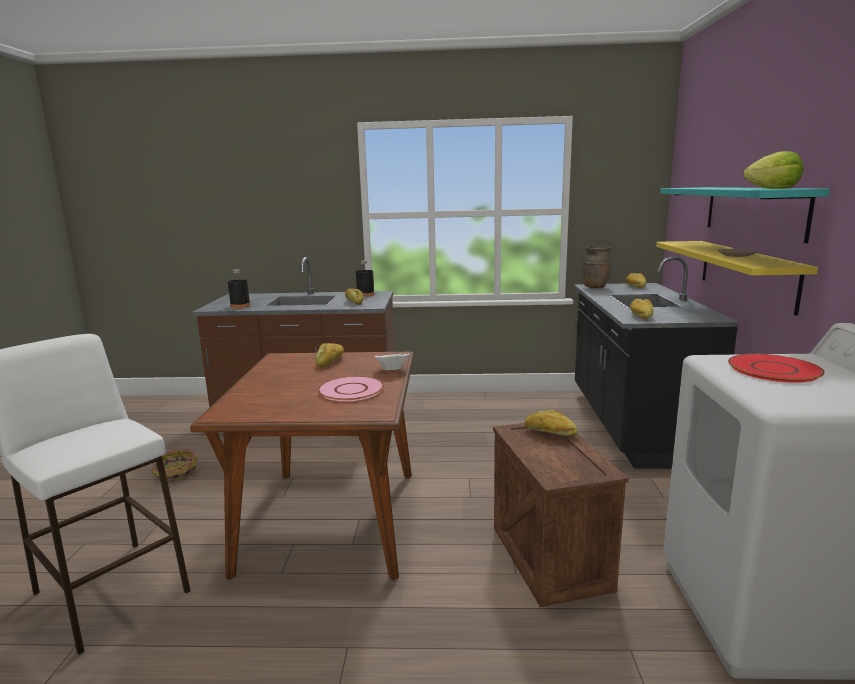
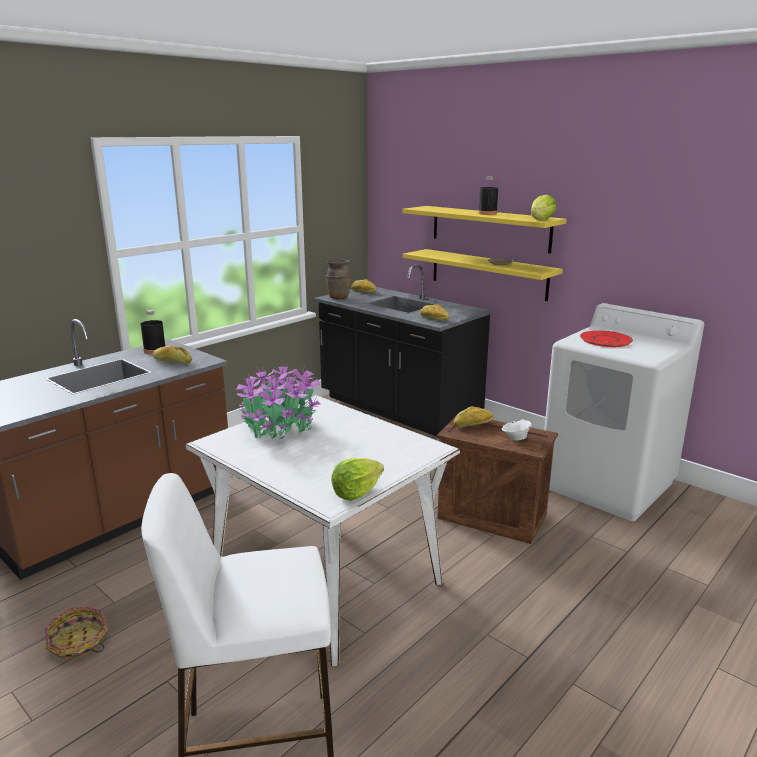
camera: 50 degrees left, 5 degrees up
brown dining table [190,352,414,580] -> white dining table [186,395,460,666]
black bottle [228,269,250,309] -> black bottle moved to [478,176,498,215]
bread [315,343,344,368] -> potted plant [236,363,321,440]
pink plate [318,376,384,401] -> none
white bowl [374,353,410,370] -> white bowl moved to [502,419,532,441]
turquoise shelf [660,187,830,243] -> yellow shelf [402,206,567,254]
none -> lettuce [331,458,384,501]

